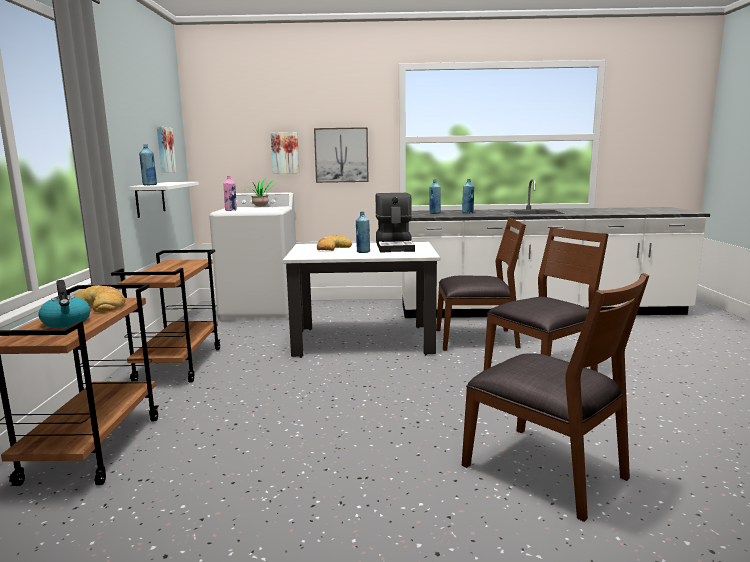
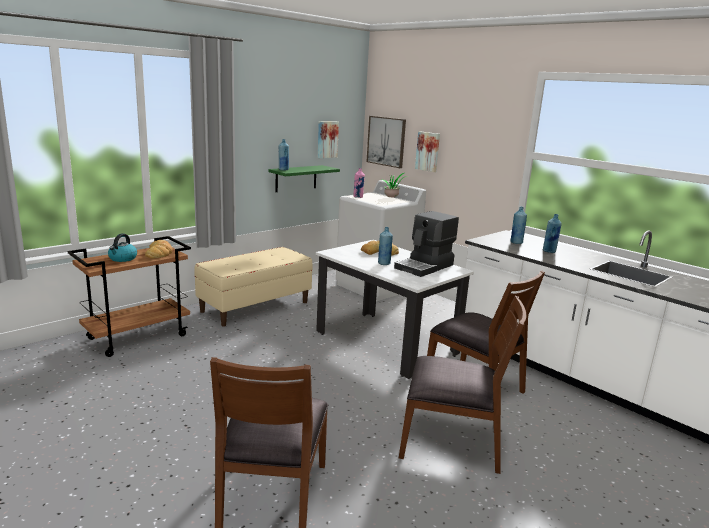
camera: 45 degrees right, 5 degrees up
brown cart [111,250,220,382] -> beige bench [194,247,312,327]
white shelf [129,182,199,218] -> green shelf [268,165,340,192]
picture [314,127,369,183] -> picture moved to [366,116,406,168]

